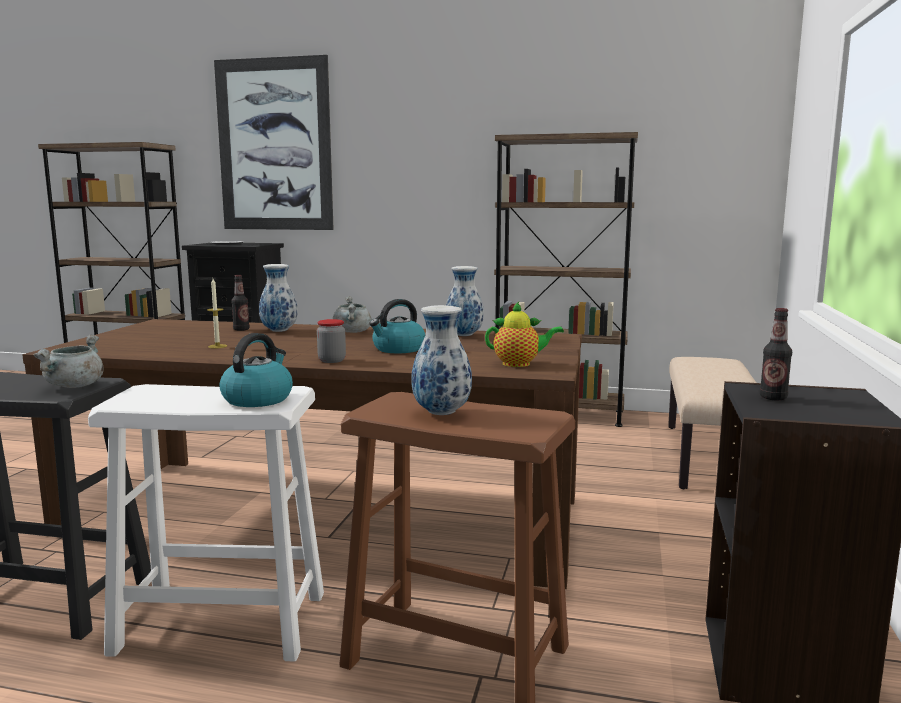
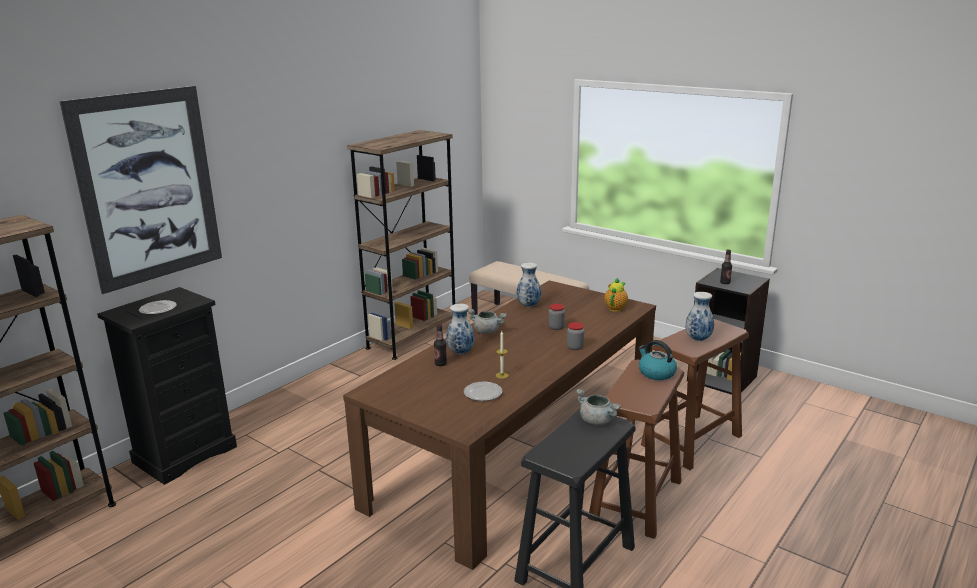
camera: 65 degrees left, 10 degrees up
white stool [88,384,324,661] -> brown stool [588,359,684,539]
kettle [369,299,425,353] -> jar [549,304,565,330]
none -> plate [464,382,502,401]

